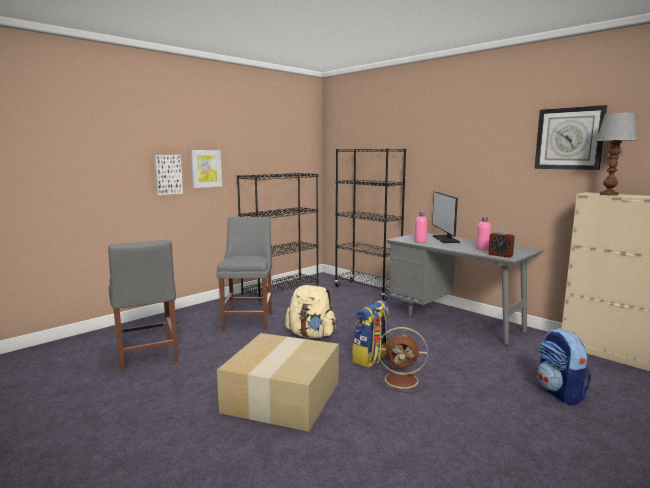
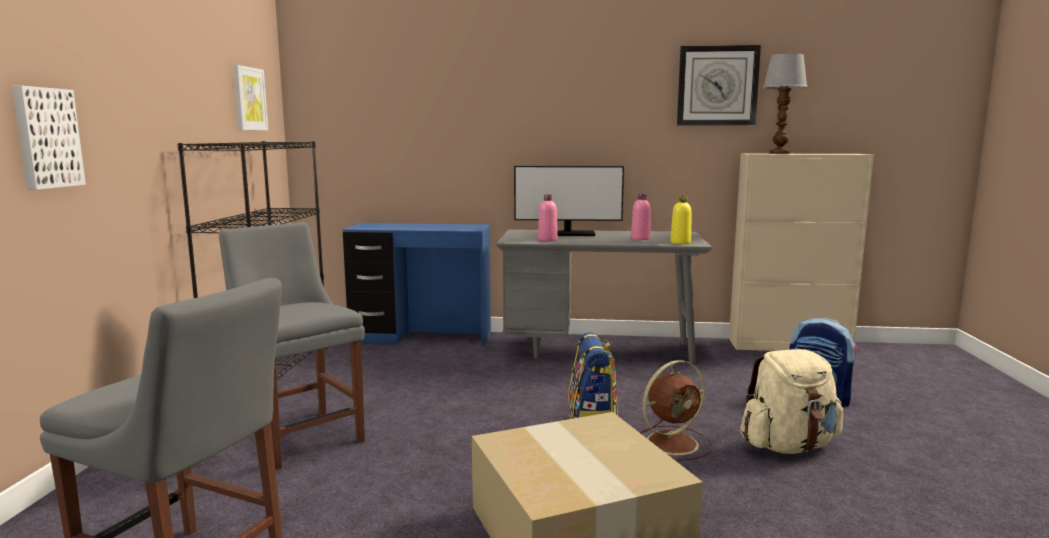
camera: 40 degrees left, 0 degrees up
picture [191,150,222,188] -> picture moved to [233,65,268,130]
beige backpack [285,285,336,338] -> beige backpack moved to [740,349,843,454]
black bookcase [335,148,406,300] -> blue desk [343,223,491,348]
monitor [432,191,460,243] -> monitor turned 45 degrees counterclockwise [514,166,624,236]
alarm clock [488,231,515,257] -> yellow bottle [670,196,692,244]

